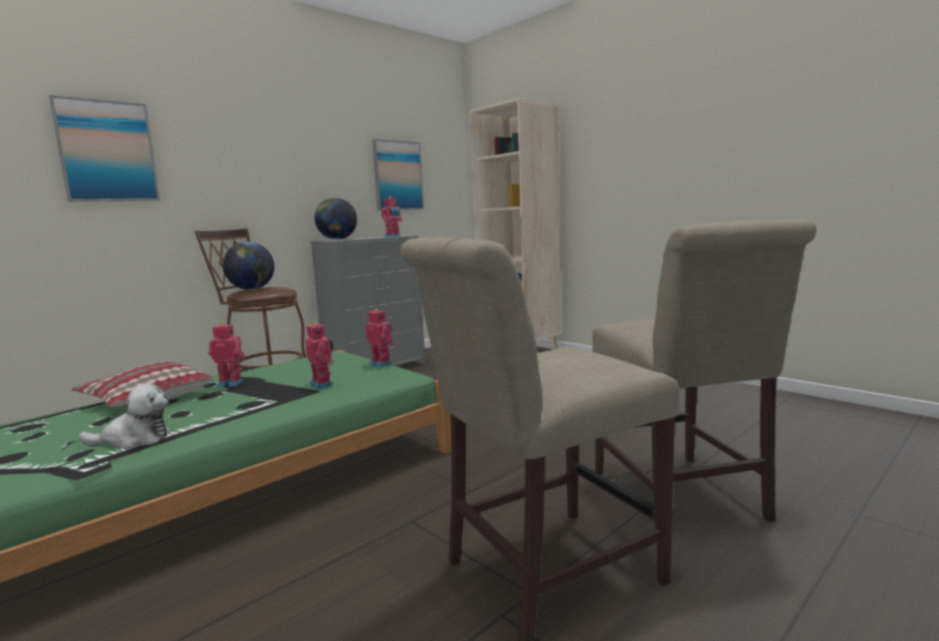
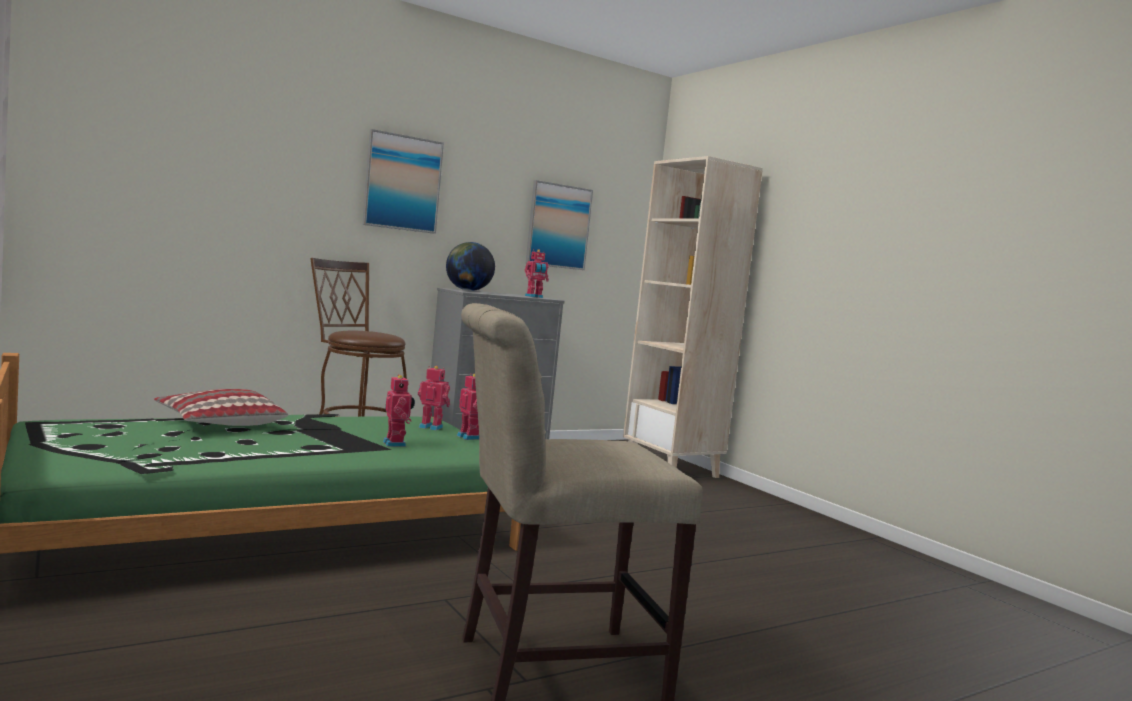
camera: 10 degrees right, 5 degrees down
picture [49,95,160,202] -> picture moved to [362,129,444,234]
plush toy [79,384,171,450] -> none
toy robot [208,322,246,387] -> toy robot moved to [418,366,450,430]
globe [223,242,275,290] -> none
beige chair [592,219,816,529] -> none

